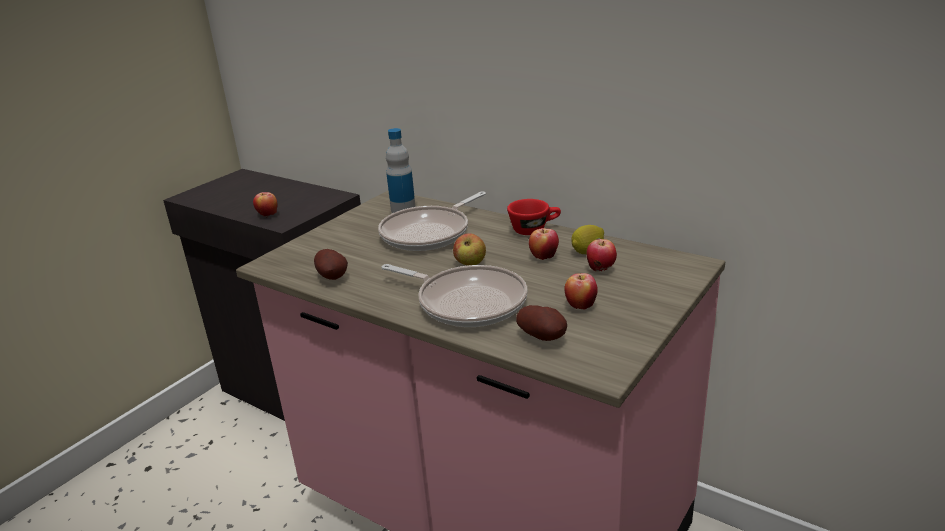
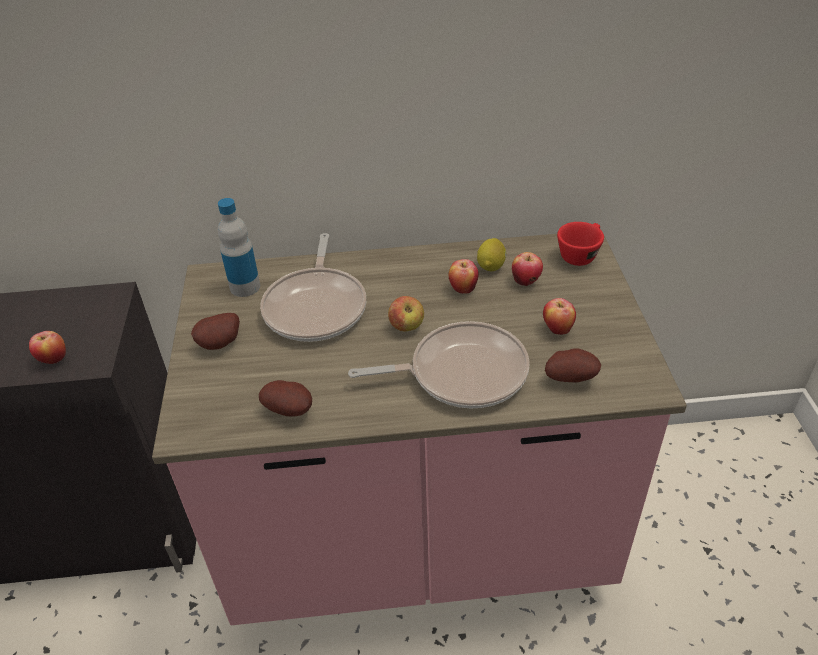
camera: 40 degrees left, 15 degrees up
red cup [507,199,561,235] -> red cup moved to [557,222,604,266]
none -> potato [191,313,240,350]

